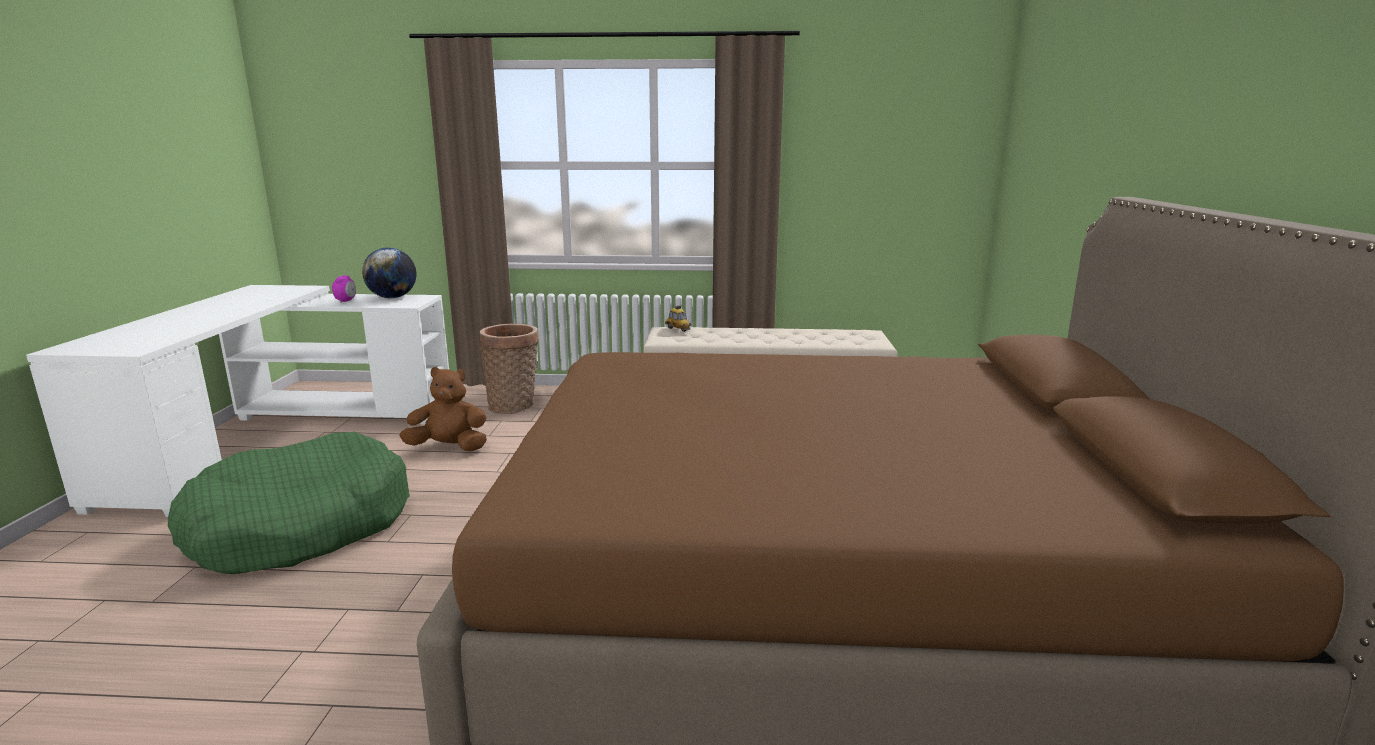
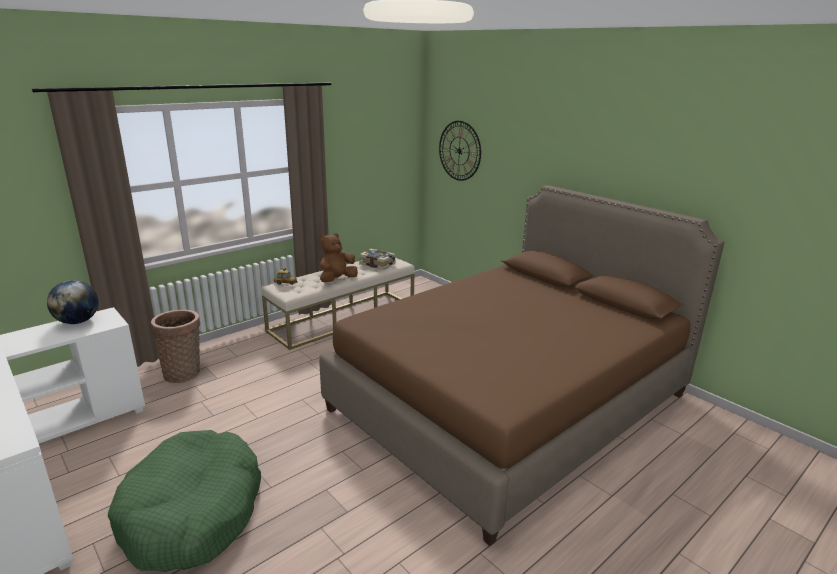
camera: 45 degrees left, 5 degrees up
alarm clock [332,275,356,303] -> none
brown plush toy [399,367,487,451] -> brown plush toy moved to [320,233,358,282]
none -> book [359,249,396,270]
none -> wall clock [439,121,481,181]

